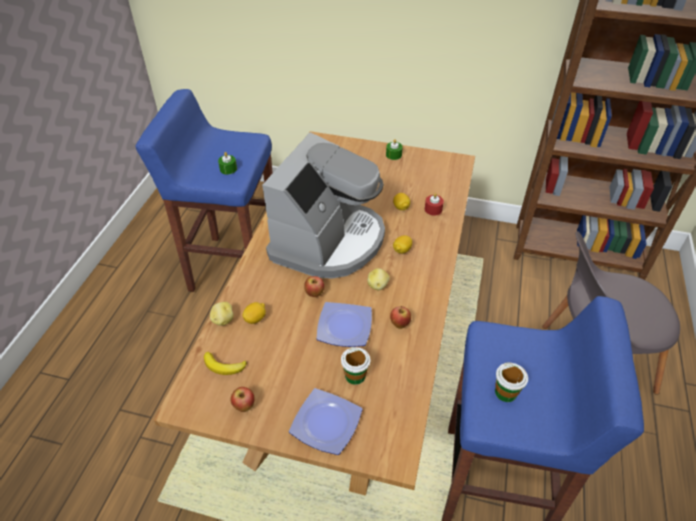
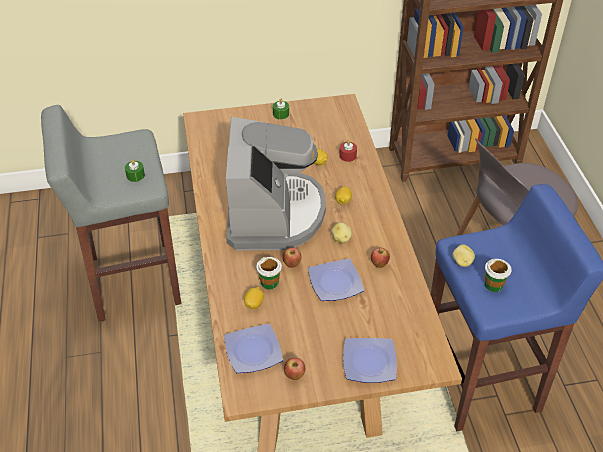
camera: 25 degrees left, 0 degrees up
blue stool [136,89,273,292] -> grey stool [41,105,181,322]
banana [204,352,247,375] -> plate [224,324,283,373]
potato [210,302,234,326] -> potato moved to [452,244,475,267]
cup [341,347,370,385] -> cup moved to [256,257,282,290]

